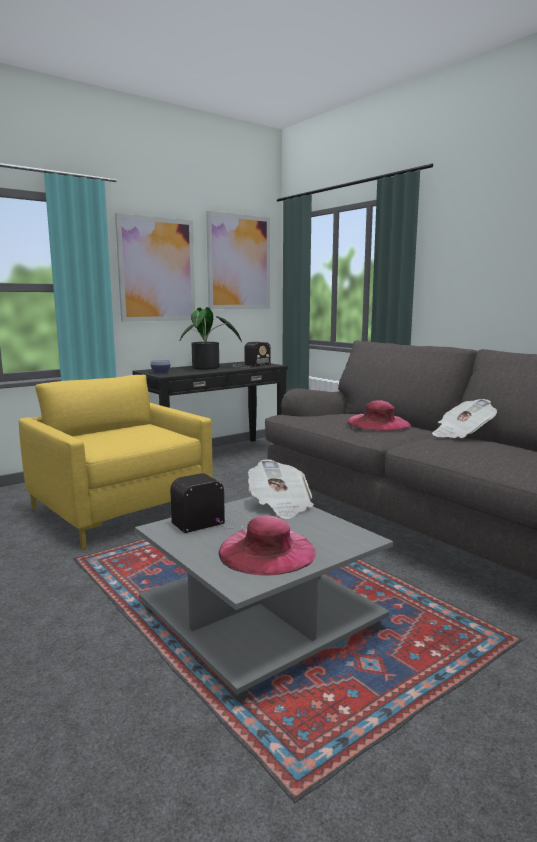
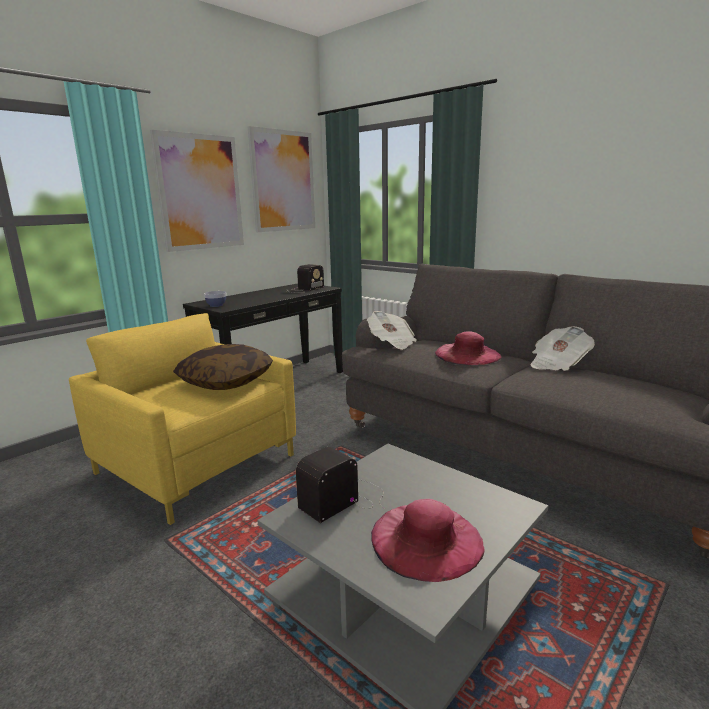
camera: 10 degrees left, 5 degrees up
potted plant [180,307,242,370] -> none
newspaper [248,459,314,519] -> newspaper moved to [367,311,417,350]
none -> pillow [173,344,273,390]

